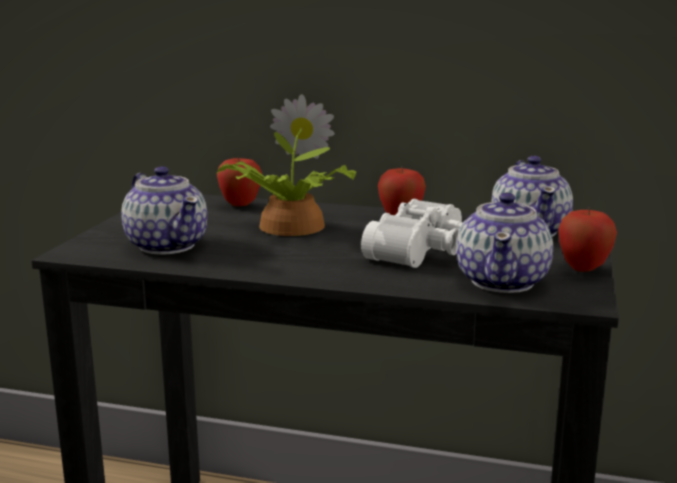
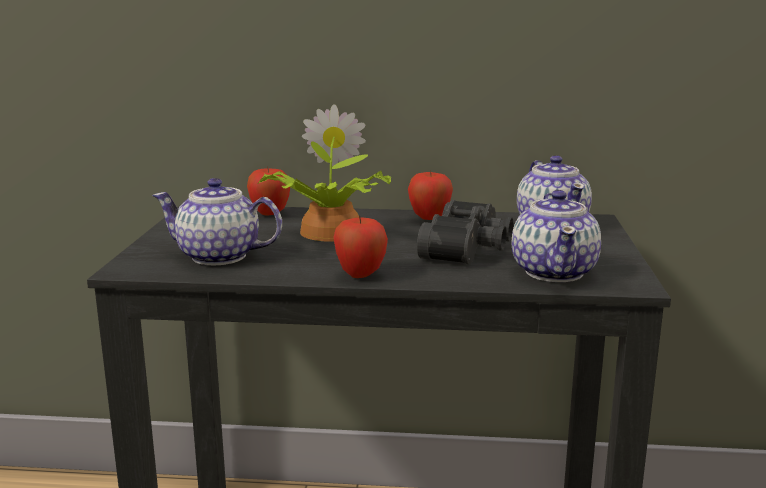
camera: 10 degrees left, 0 degrees up
teapot [121,166,207,255] -> teapot turned 150 degrees clockwise [152,178,282,265]
white binoculars [361,199,462,268] -> black binoculars [417,200,513,264]
apple [558,207,617,272] -> apple moved to [333,216,388,278]

